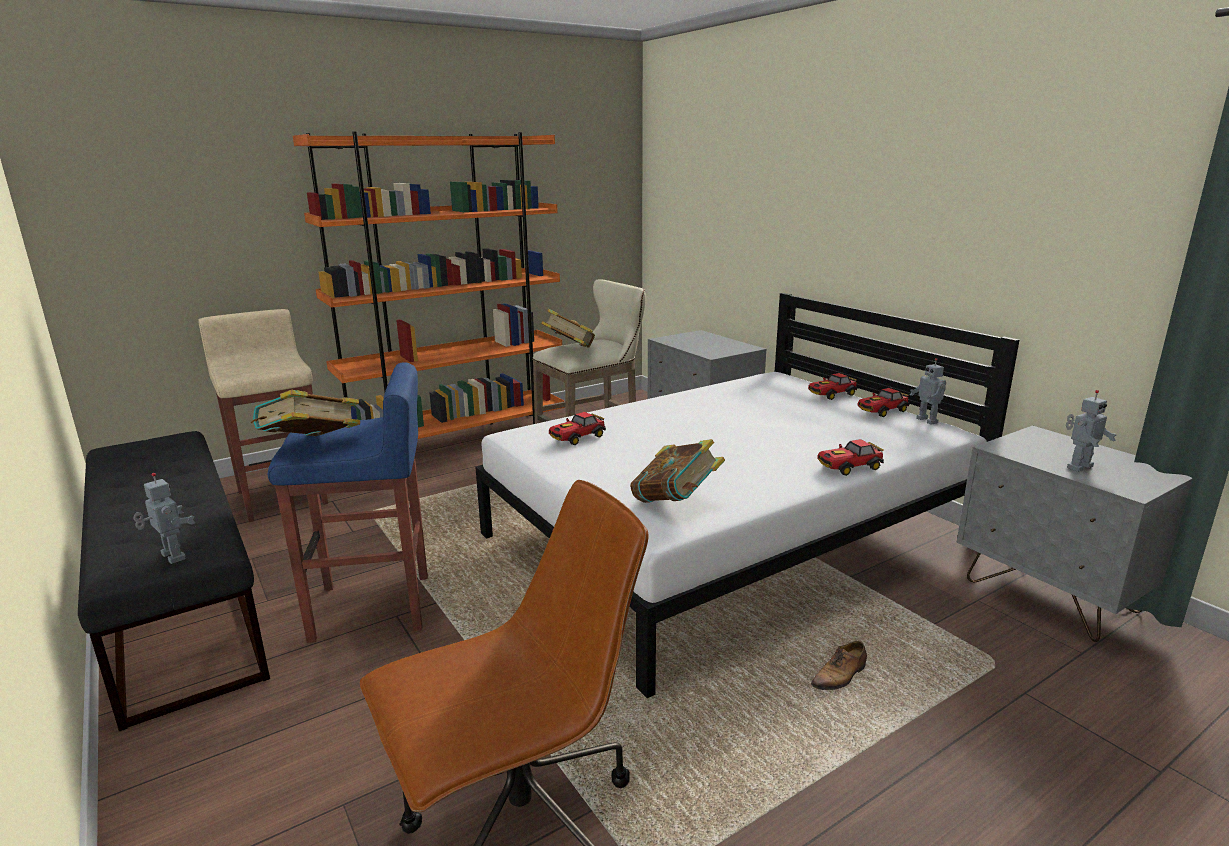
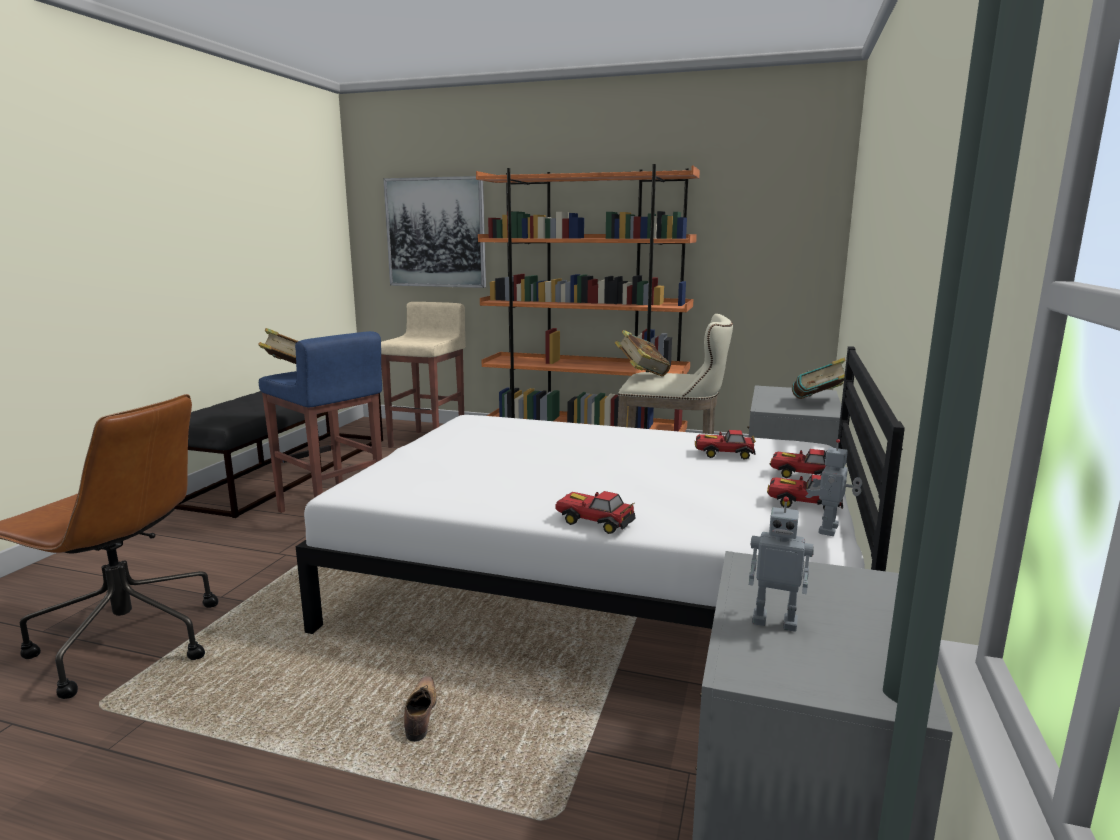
camera: 50 degrees right, 5 degrees down
toy robot [133,473,196,564] -> none
toy car [549,412,606,445] -> toy car moved to [695,430,756,460]
book [630,439,725,503] -> book moved to [792,358,846,399]
shoe [811,641,867,690] -> shoe turned 75 degrees clockwise [404,676,437,742]
none -> picture [383,176,486,288]

